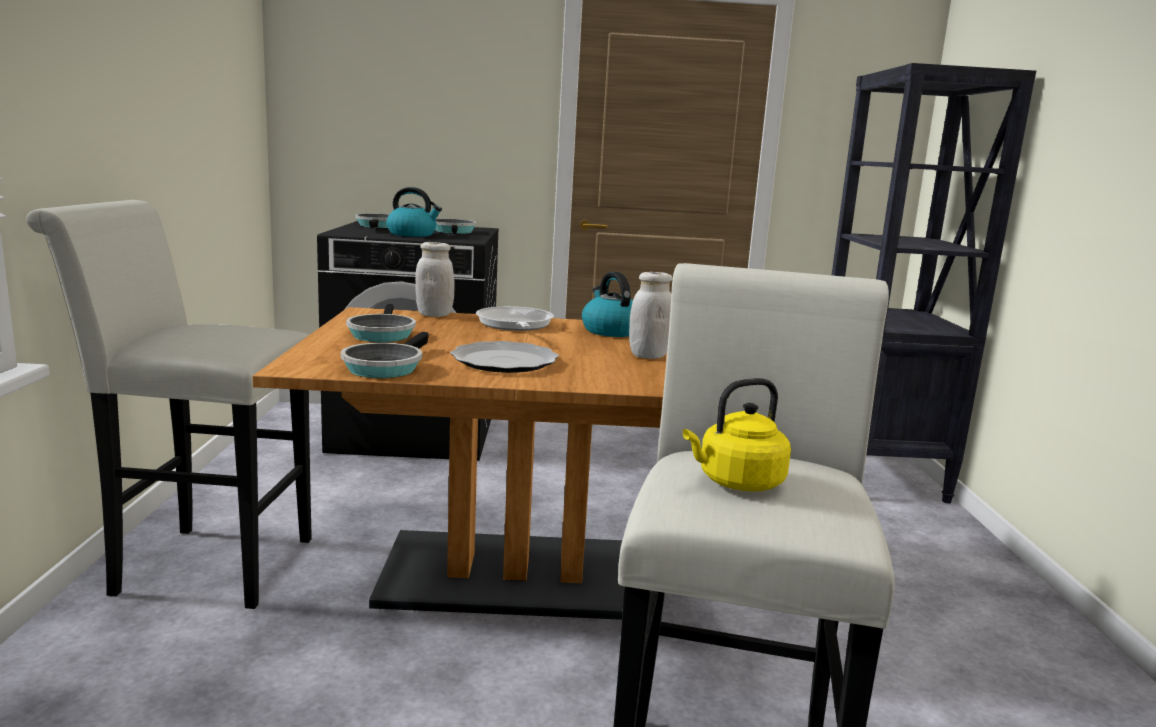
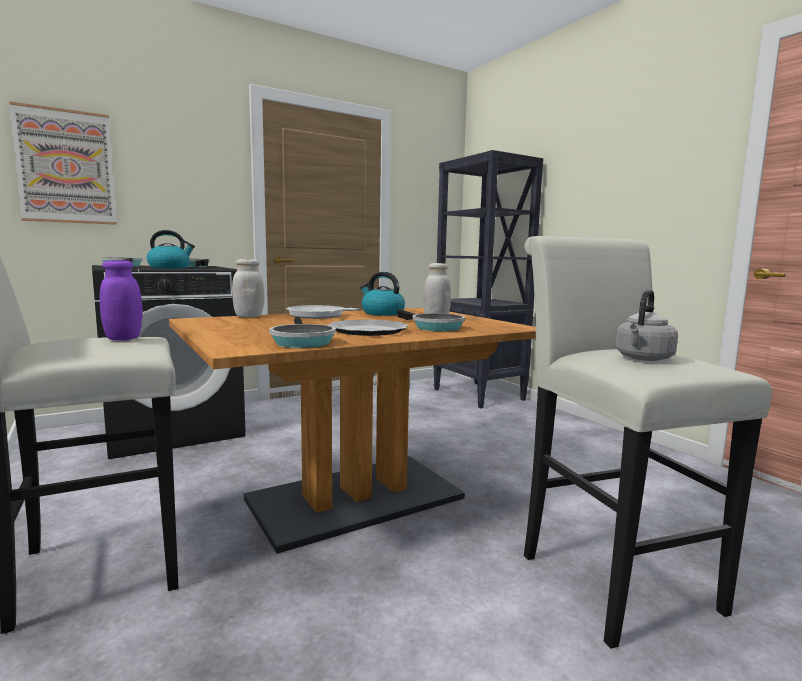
camera: 30 degrees left, 5 degrees down
frying pan [346,304,416,342] -> frying pan moved to [397,309,465,331]
yellow kettle [683,378,791,492] -> grey kettle [616,290,678,361]
none -> picture [9,101,117,225]
none -> purple jar [100,260,143,341]

